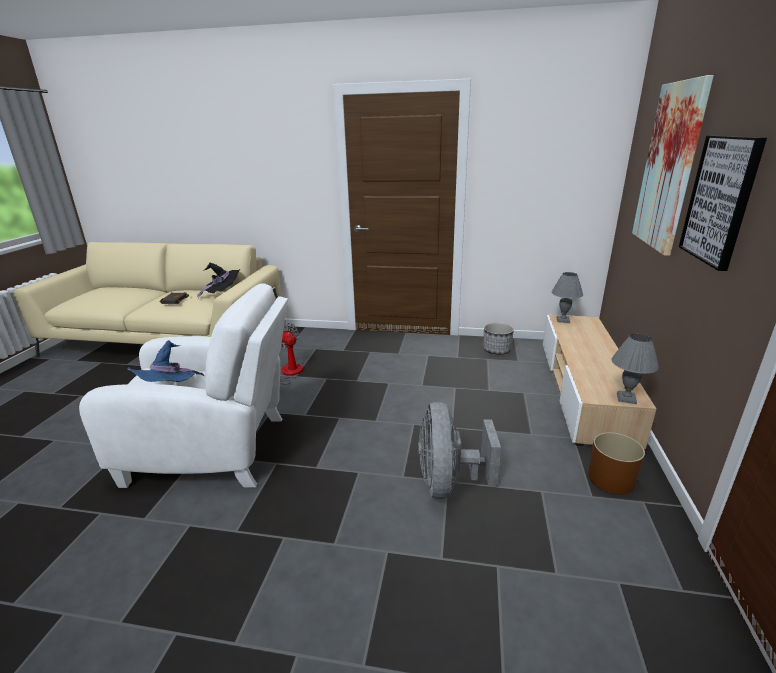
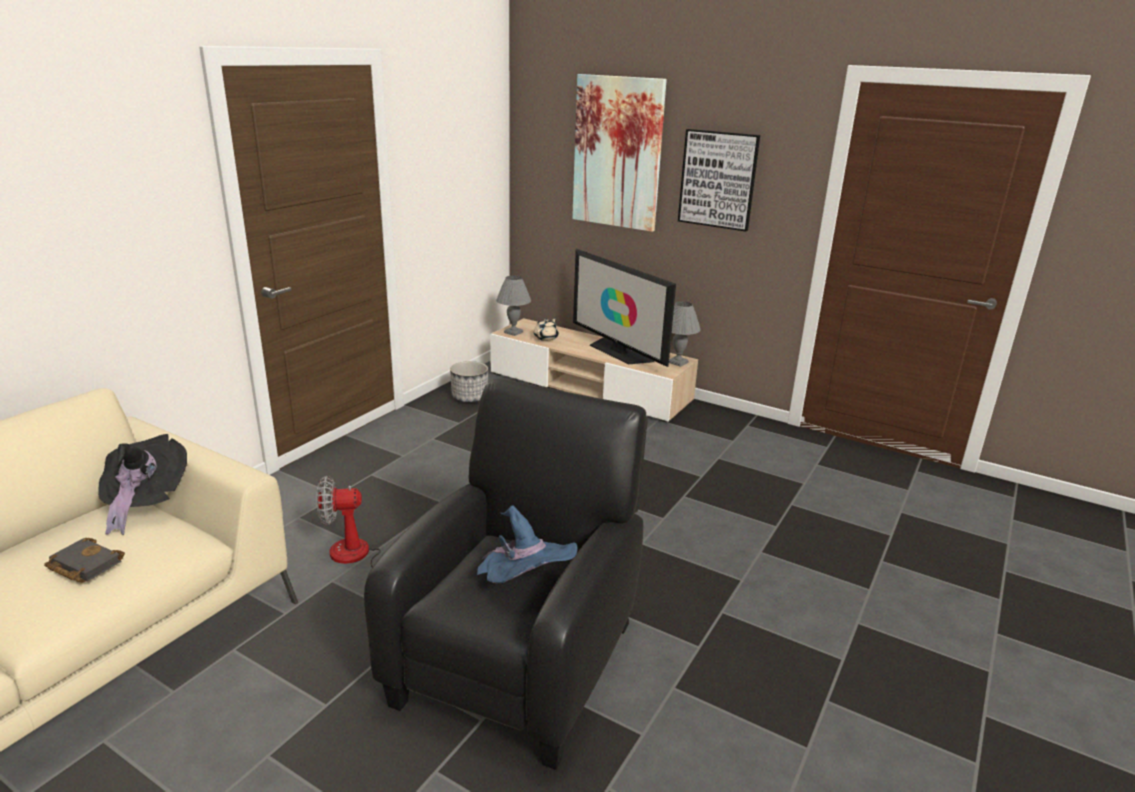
camera: 70 degrees left, 0 degrees up
white armchair [79,283,288,488] -> black armchair [364,379,648,770]
grey fan [418,402,501,499] -> none
brown planter [588,432,645,495] -> none
none -> beige teapot [534,317,559,341]
none -> television [573,249,676,367]

